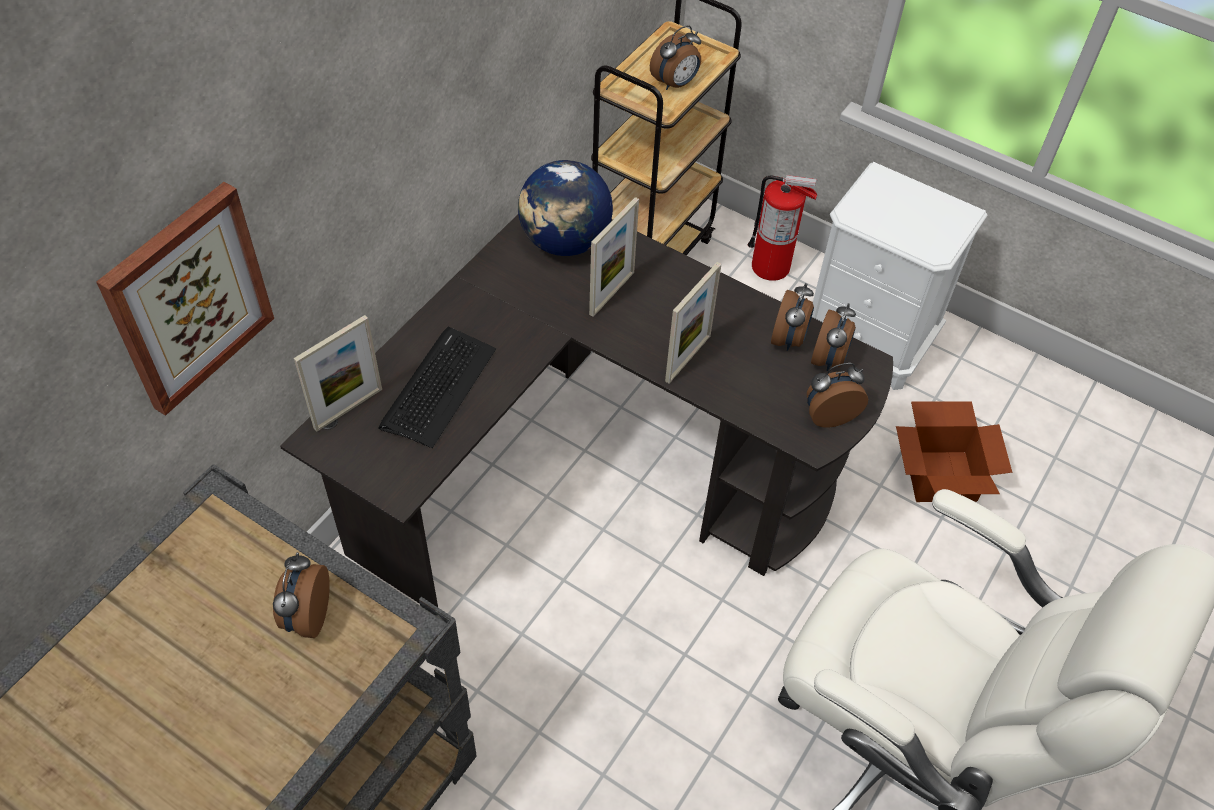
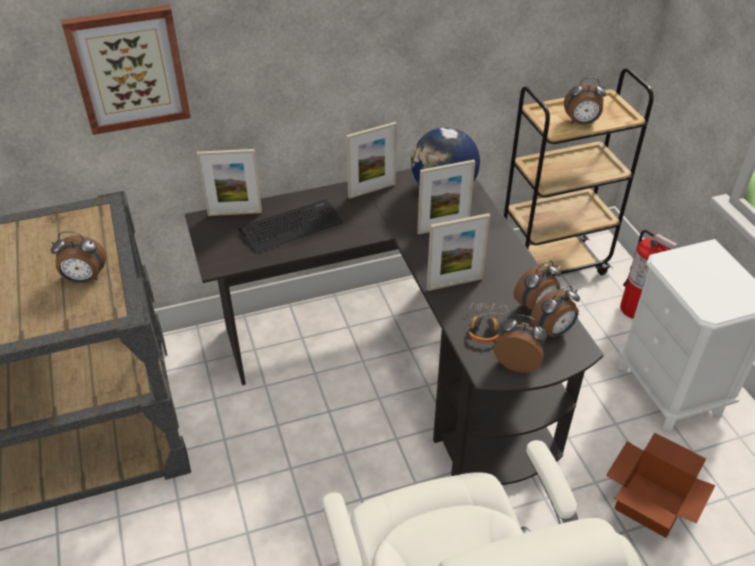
camera: 40 degrees right, 10 degrees down
alarm clock [273,552,330,638] -> alarm clock turned 135 degrees counterclockwise [51,231,107,283]
none -> picture frame [346,122,397,199]
none -> headphones [466,303,508,342]

